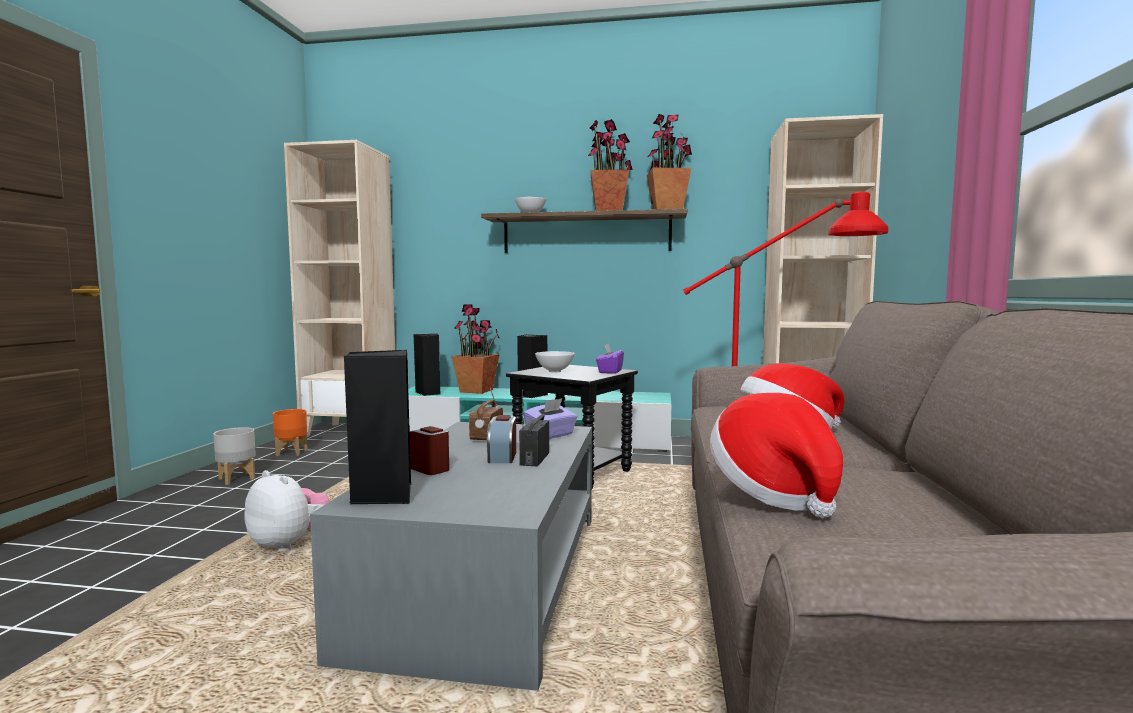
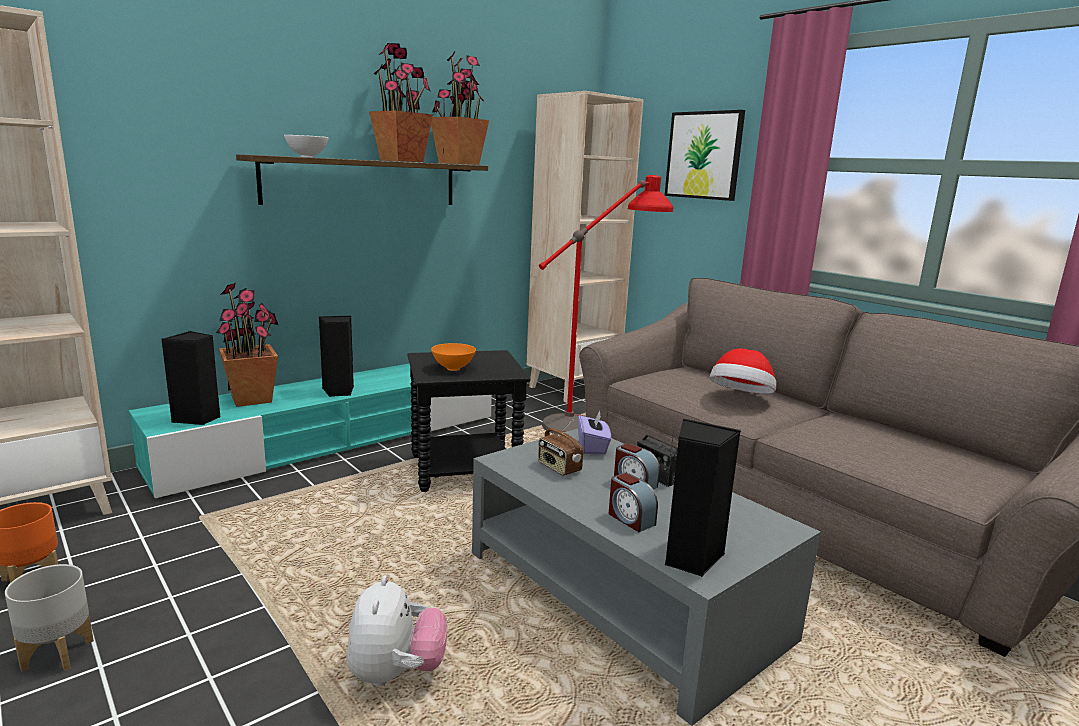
camera: 50 degrees left, 10 degrees up
plush toy [244,470,330,551] -> plush toy turned 105 degrees clockwise [347,575,447,686]
alarm clock [410,426,449,475] -> alarm clock turned 120 degrees counterclockwise [609,473,658,532]
white bowl [535,351,575,373] -> orange bowl [431,343,476,371]
purple tissue box [596,343,624,374] -> none
hat [710,393,843,518] -> none
none -> picture [665,110,745,201]

